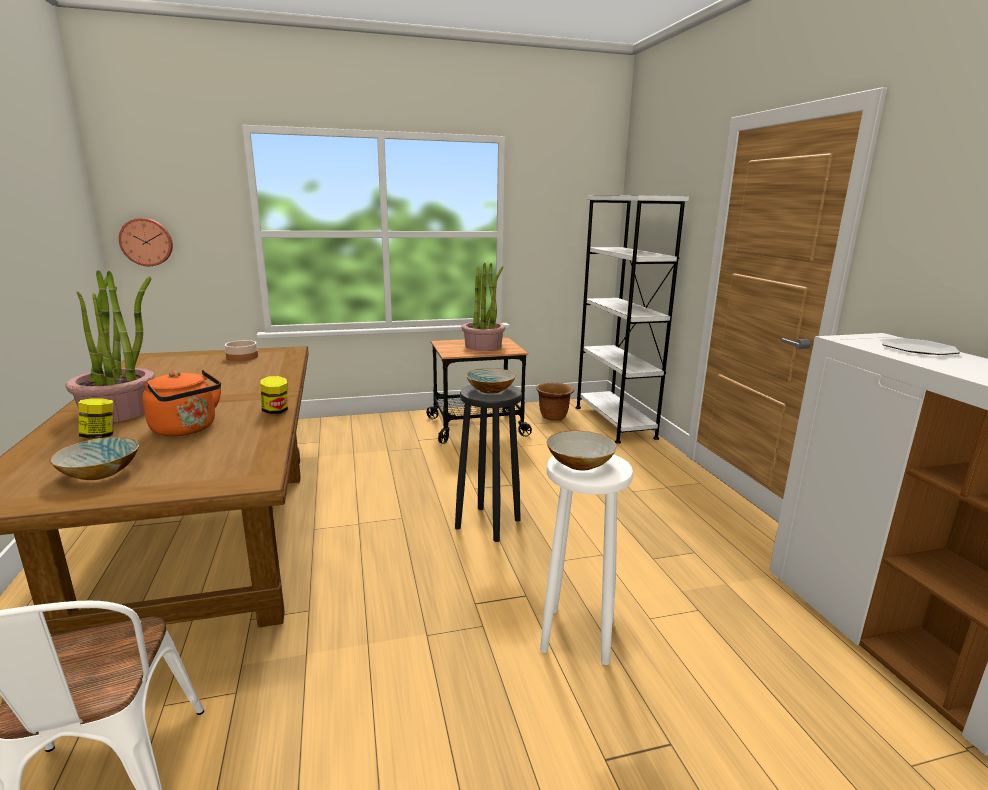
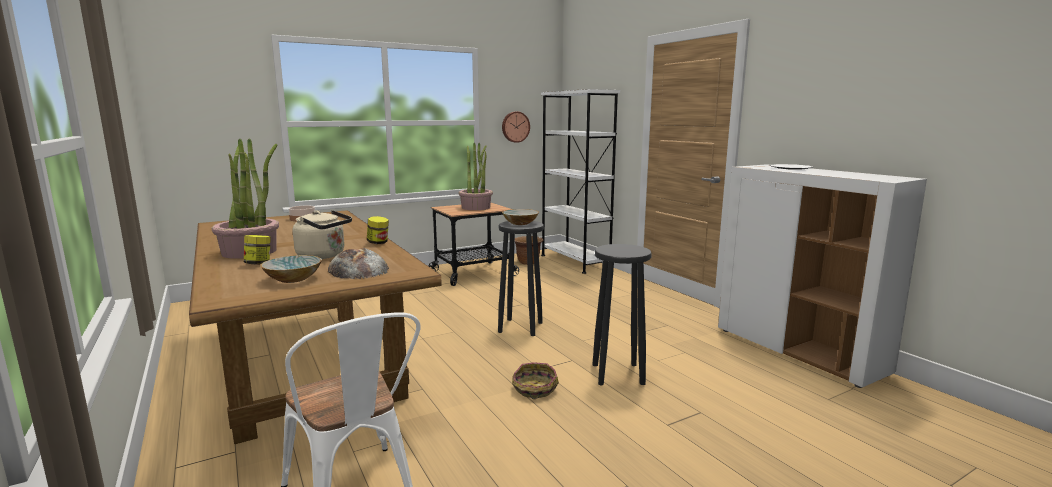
camera: 15 degrees left, 5 degrees down
wall clock [119,218,173,266] -> wall clock moved to [502,112,530,143]
orange kettle [142,370,221,436] -> beige kettle [293,210,352,259]
white stool [540,454,633,665] -> black stool [592,244,652,385]
bowl [546,431,617,470] -> none
none -> bread [328,248,389,279]
none -> basket [512,362,559,399]

